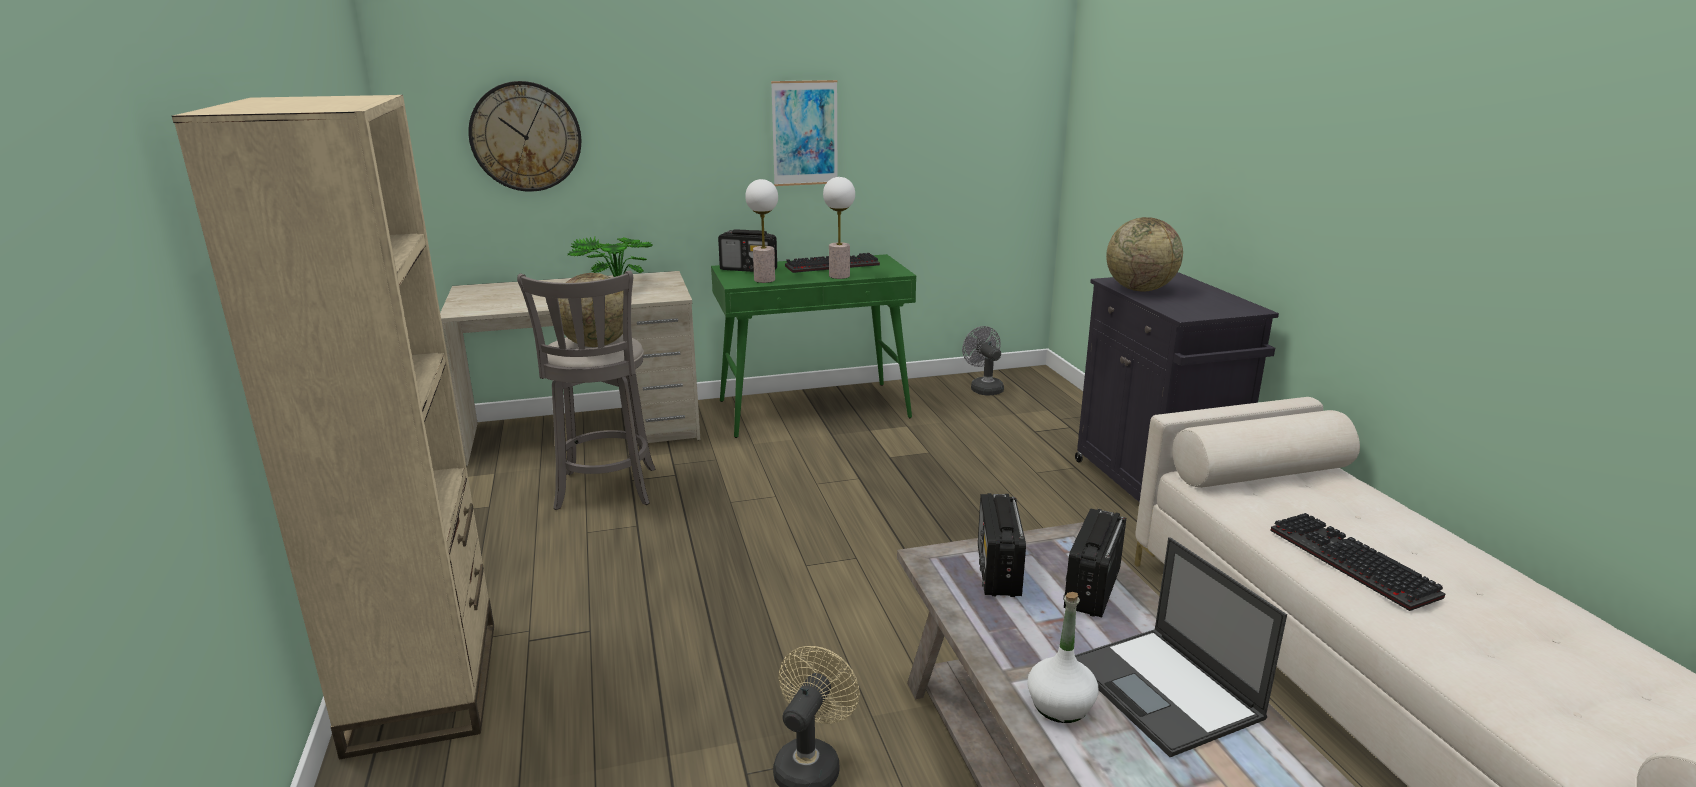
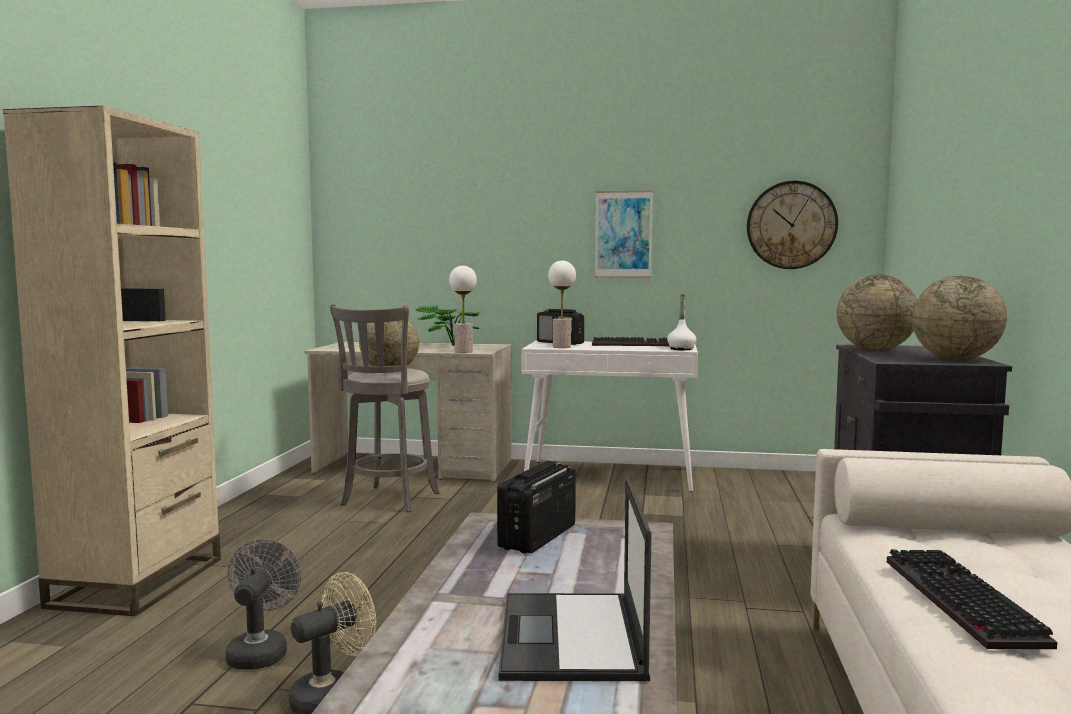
camera: 25 degrees right, 15 degrees down
wall clock [468,81,581,192] -> wall clock moved to [747,181,838,269]
green console table [711,254,916,438] -> white console table [521,341,698,492]
table lamp [823,177,855,279] -> table lamp moved to [449,266,477,353]
grey fan [962,326,1004,395] -> grey fan moved to [226,539,302,670]
white bottle [1027,592,1099,723] -> white bottle moved to [667,294,696,350]
radio [1063,508,1126,617] -> none
none -> globe [912,276,1007,360]

